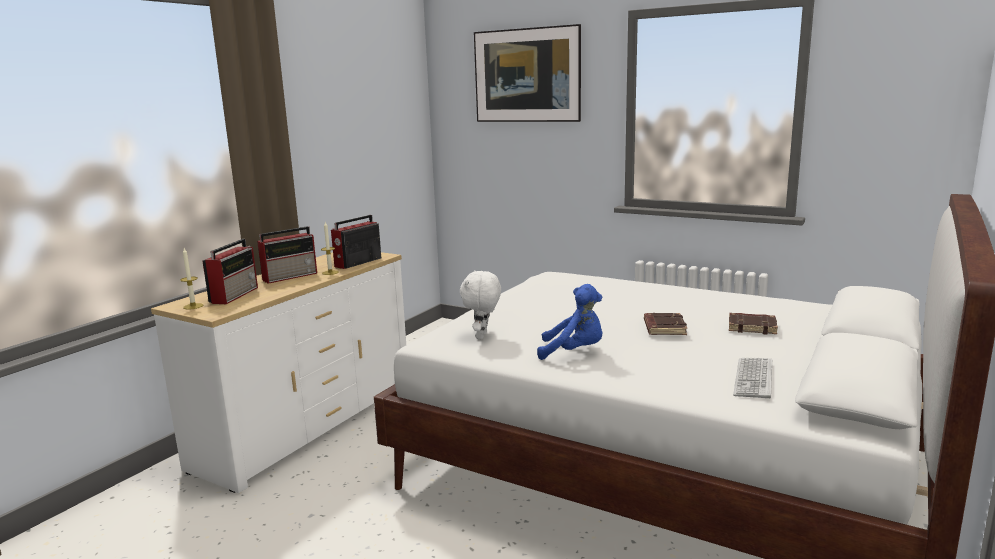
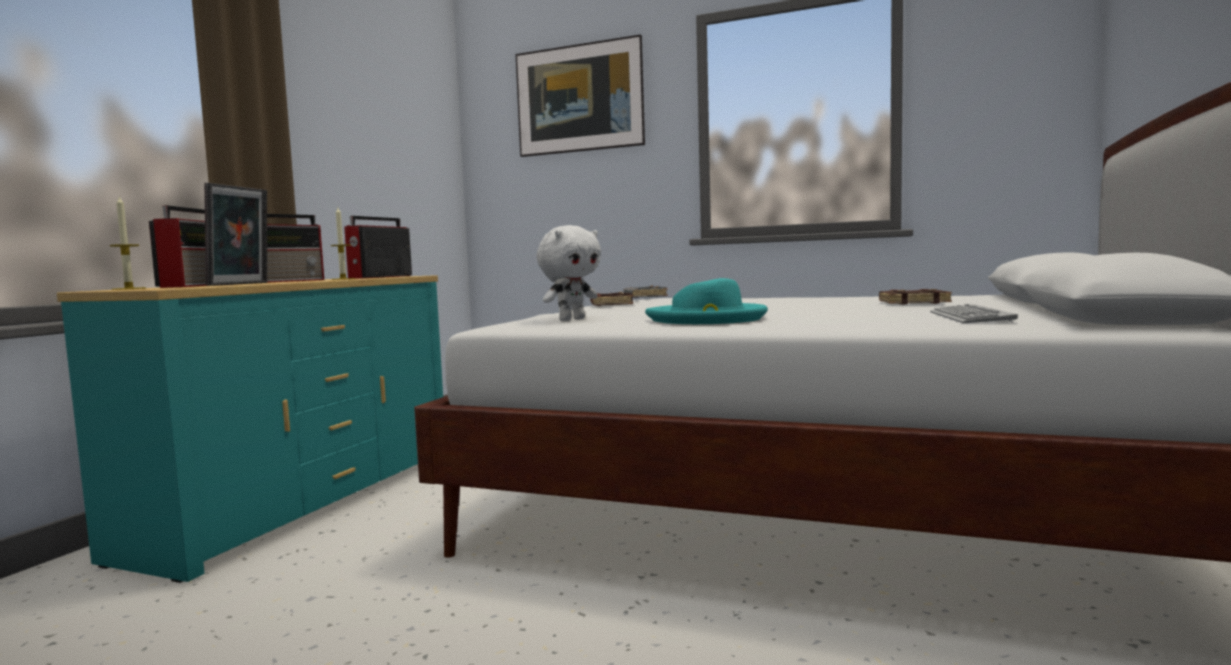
camera: 10 degrees left, 10 degrees down
white dresser [151,252,406,493] -> turquoise dresser [57,275,443,583]
white plush toy [460,271,501,339] -> white plush toy turned 135 degrees counterclockwise [536,225,601,321]
blue plush toy [537,284,603,360] -> turquoise hat [645,278,768,324]
brown book [644,313,687,335] -> brown book moved to [590,292,633,306]
none -> picture frame [204,183,267,286]
none -> grey book [623,285,668,298]

